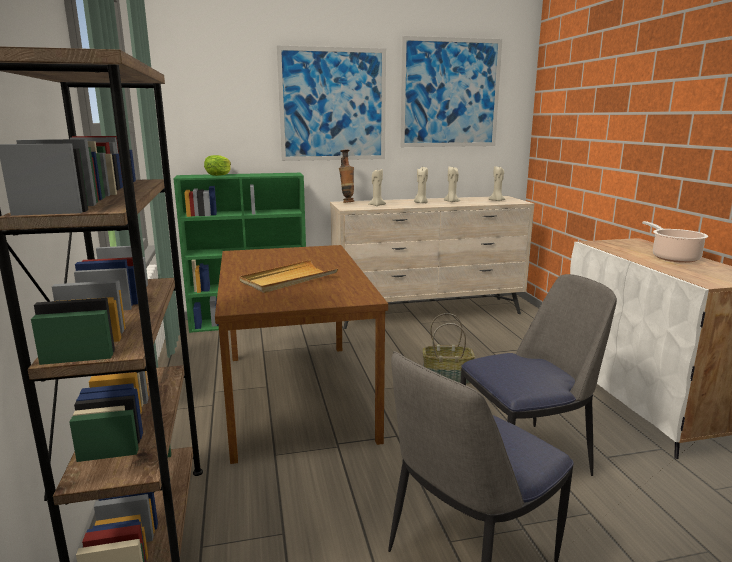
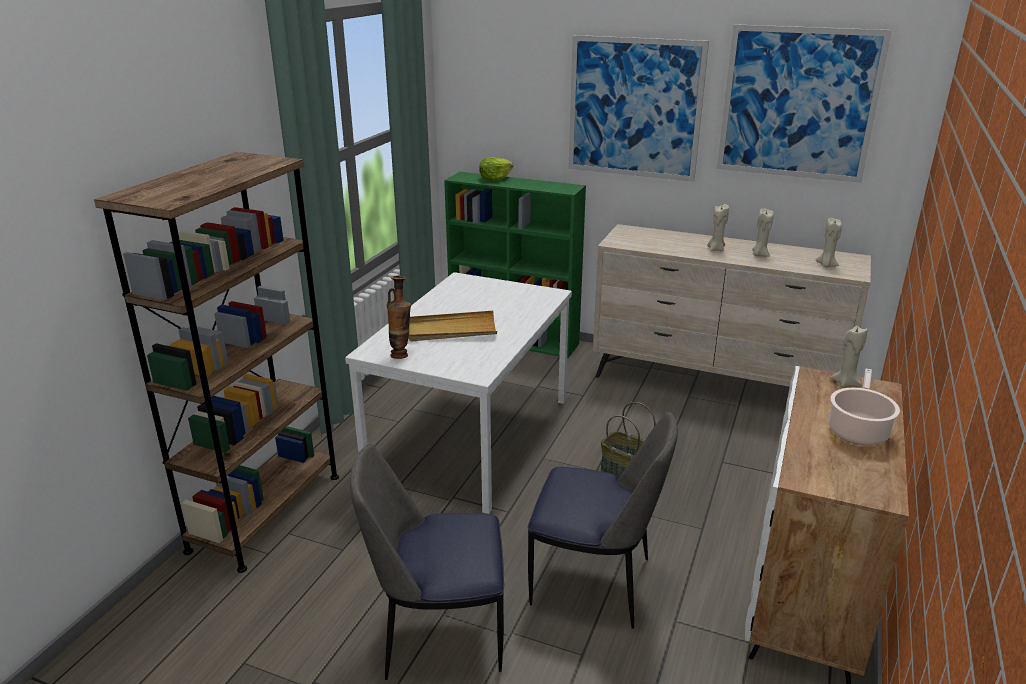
camera: 35 degrees right, 10 degrees up
brown dining table [215,245,388,464] -> white dining table [345,272,572,514]
vase [339,150,354,203] -> vase moved to [387,275,411,359]
beige candle [368,169,386,206] -> beige candle moved to [830,326,868,387]

